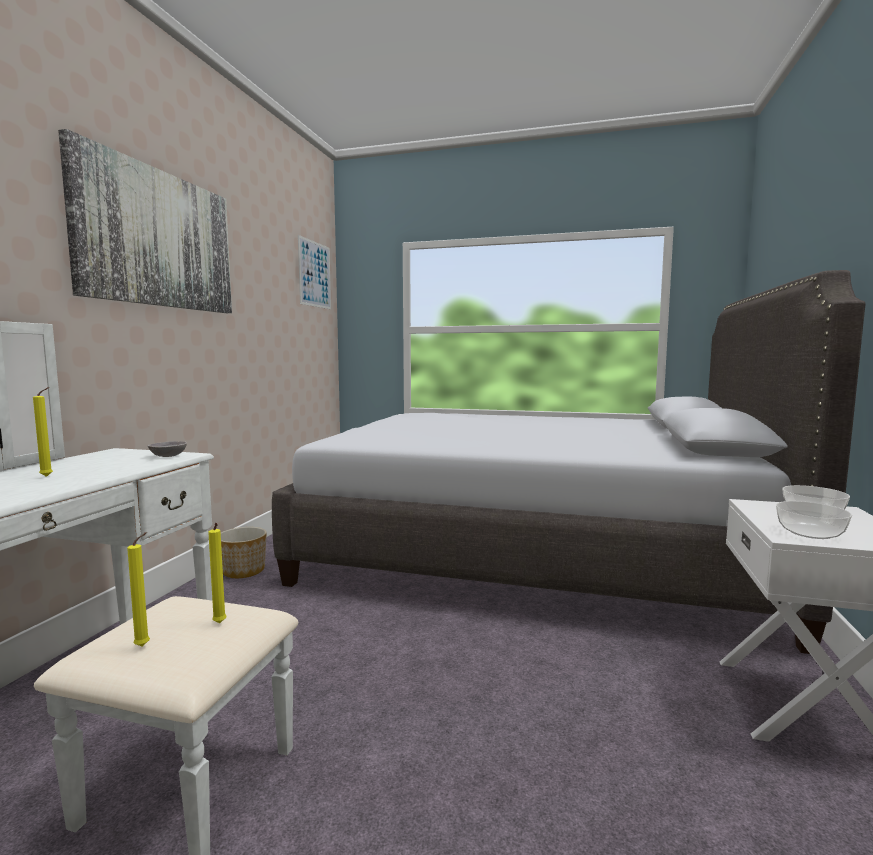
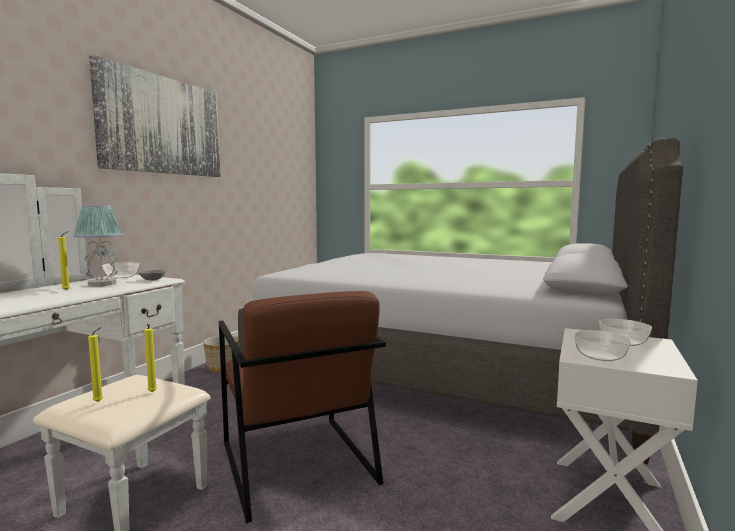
camera: 10 degrees right, 0 degrees up
picture [298,235,331,309] -> none
none -> table lamp [73,205,123,286]
none -> bowl [102,262,139,278]
none -> brown armchair [219,291,386,523]

